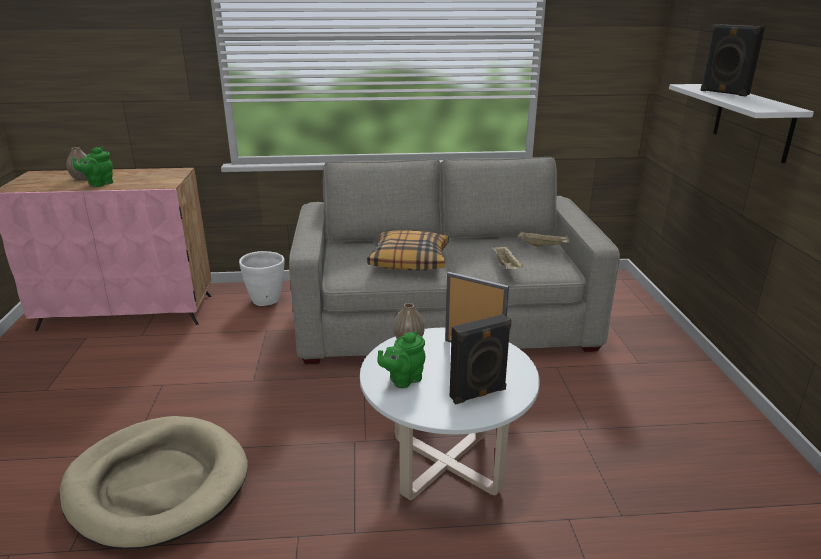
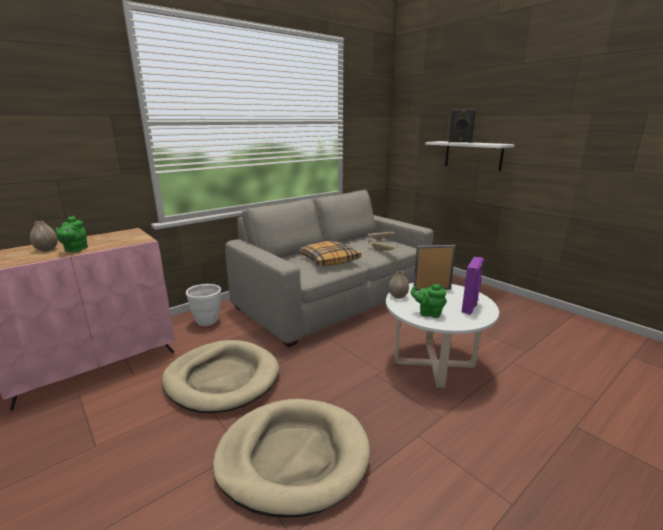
camera: 35 degrees left, 5 degrees down
green teapot [377,331,425,388] -> green teapot turned 90 degrees clockwise [411,284,447,318]
black speaker [450,314,512,404] -> purple speaker [462,257,484,315]
none -> beige dog bed [162,340,279,413]

